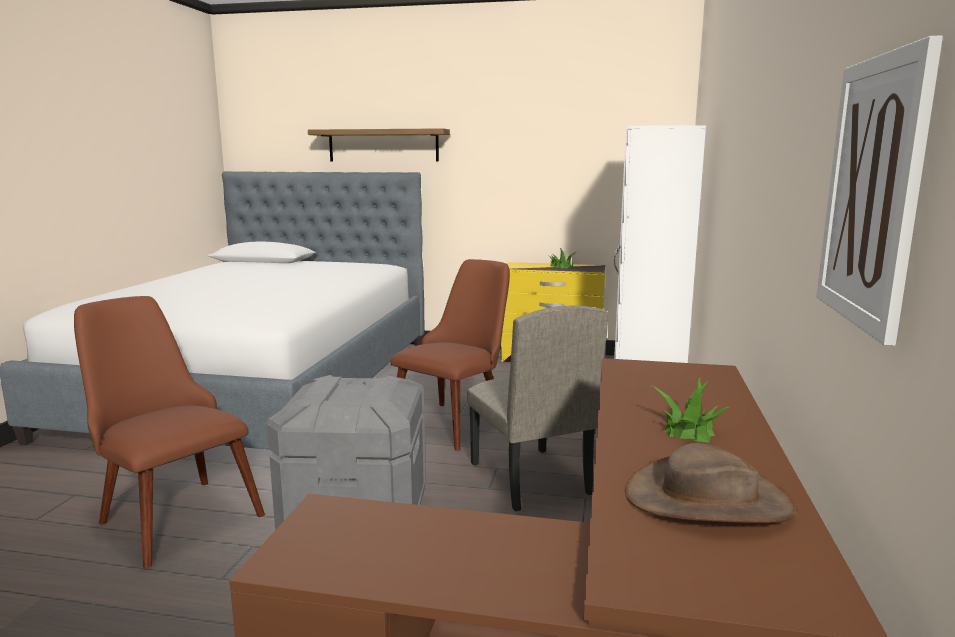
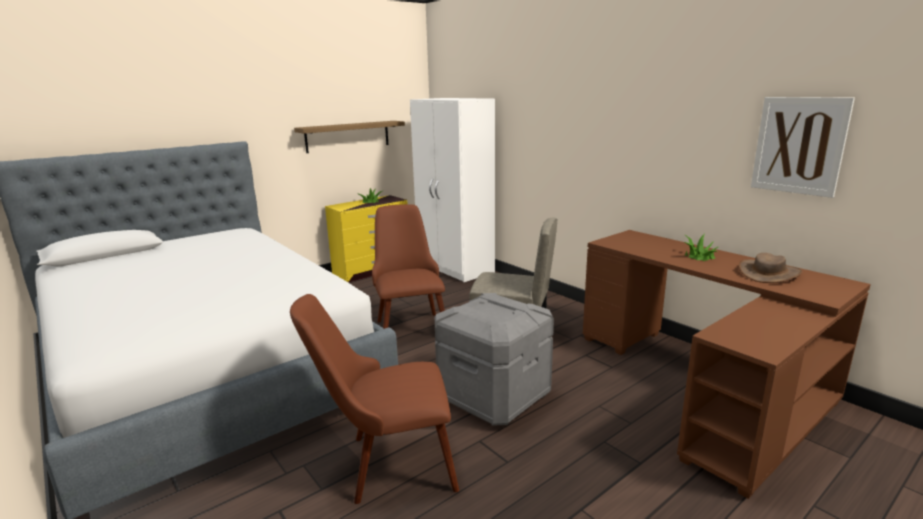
camera: 50 degrees left, 5 degrees up
shelf [308,128,450,162] -> shelf moved to [294,121,405,153]

